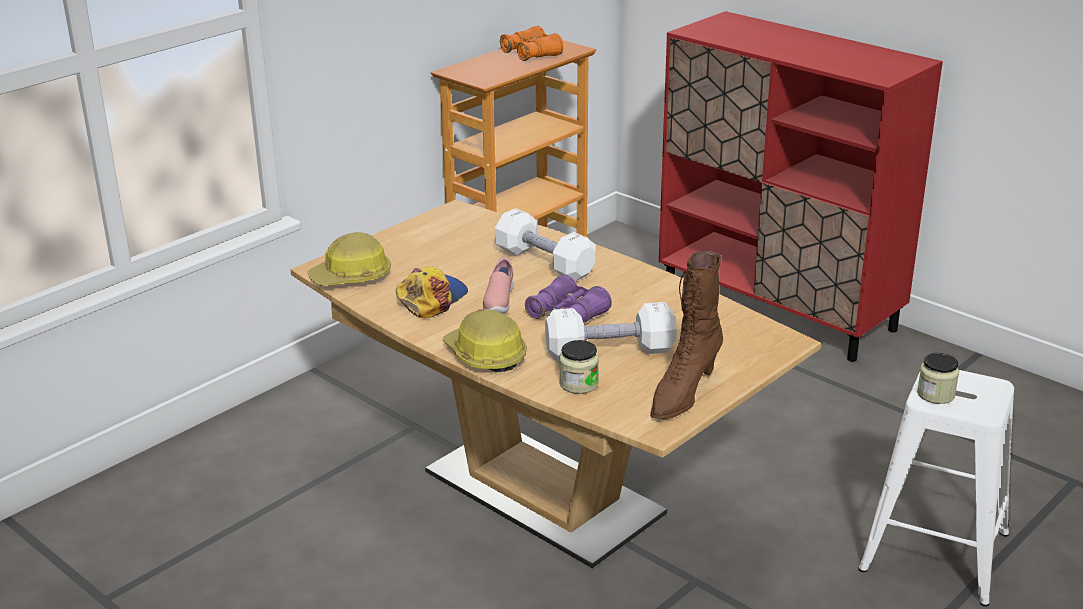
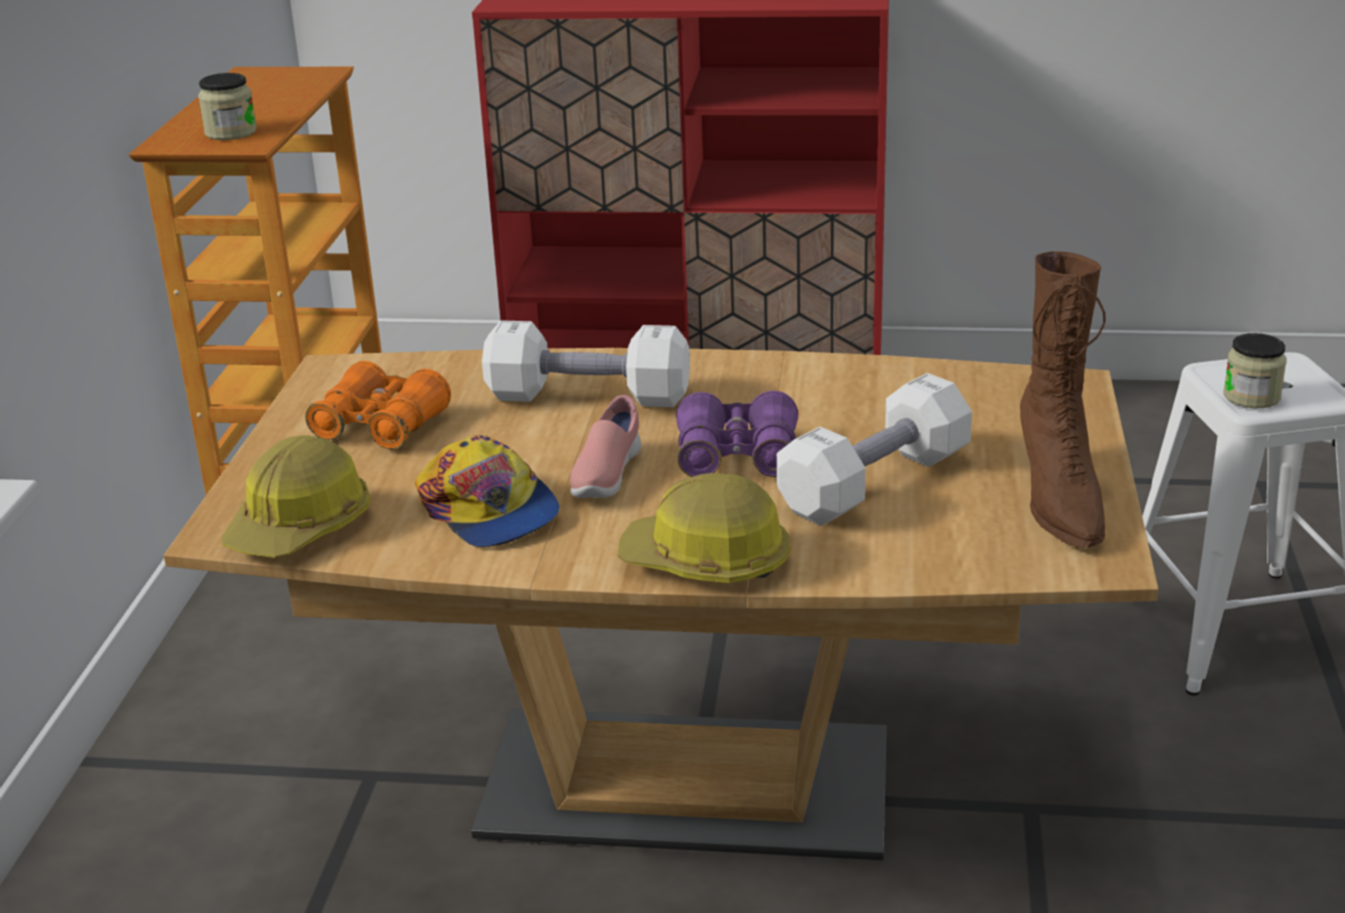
camera: 35 degrees left, 0 degrees up
cap [396,266,468,319] -> cap turned 150 degrees clockwise [415,435,560,547]
pink shoe [483,258,514,313] -> pink shoe turned 45 degrees clockwise [570,395,641,498]
orange binoculars [500,26,564,61] -> orange binoculars moved to [305,361,451,449]
jar [559,340,599,394] -> jar moved to [198,73,257,140]

